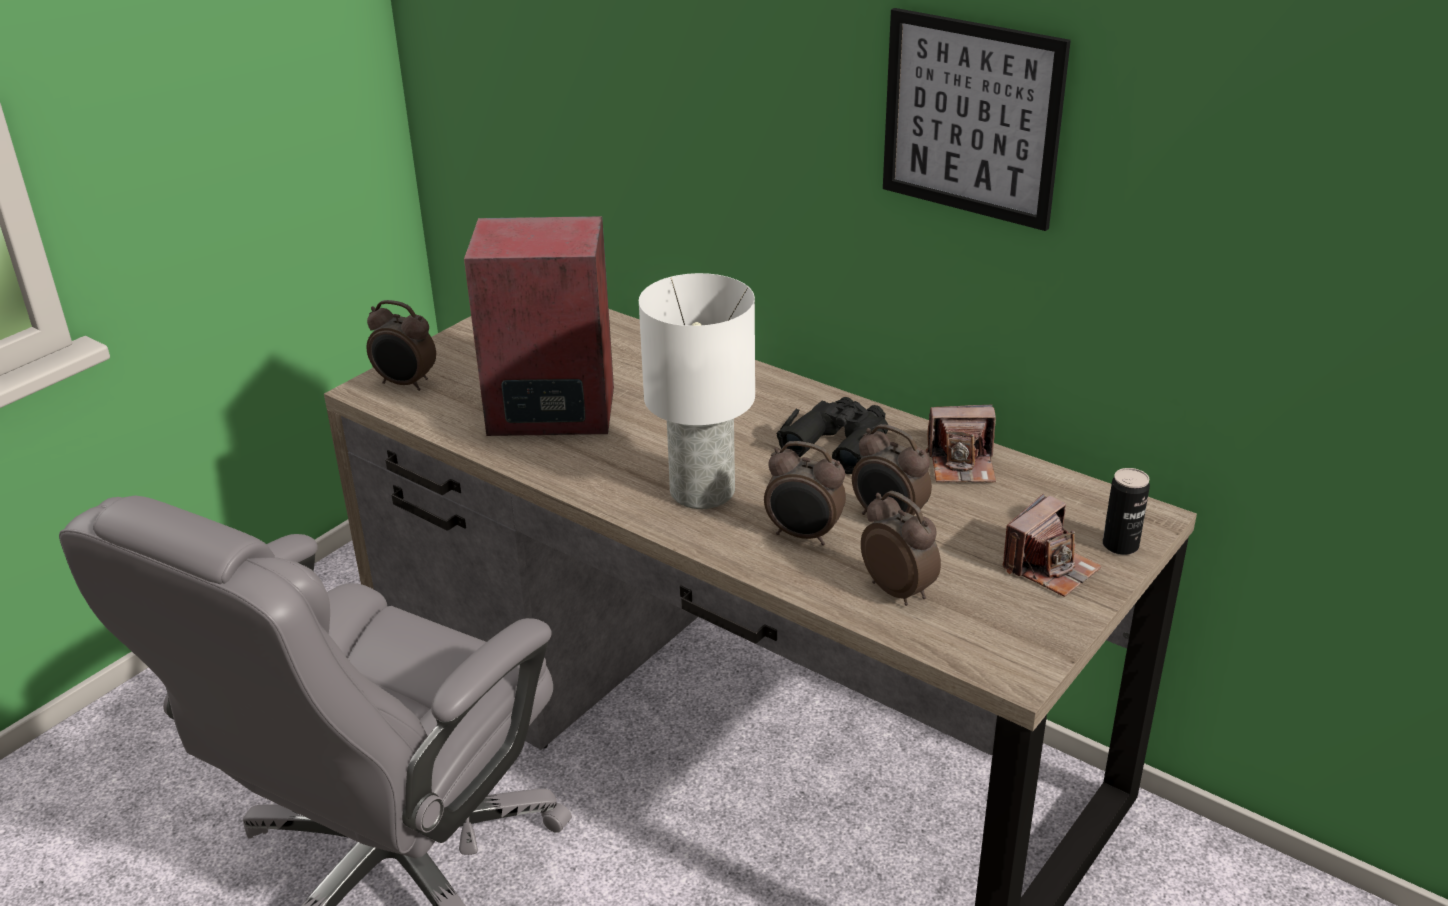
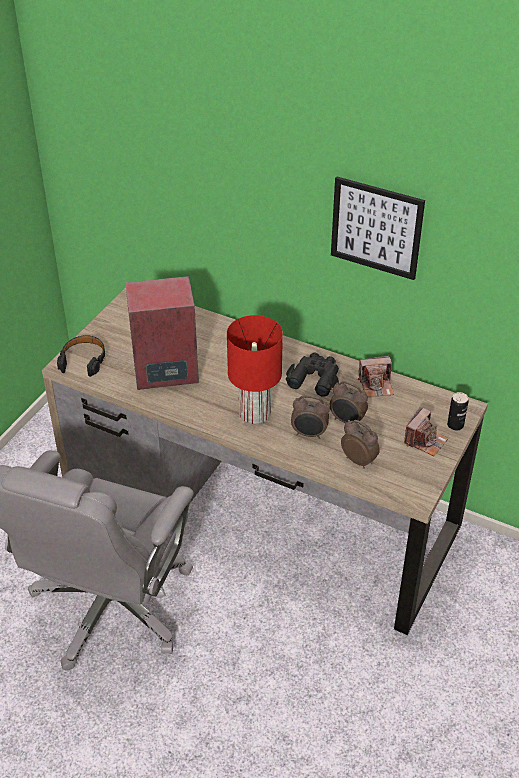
camera: 10 degrees left, 10 degrees up
alarm clock [367,300,436,391] -> black headphones [57,335,105,377]
white table lamp [639,273,755,509] -> red table lamp [227,315,283,424]

